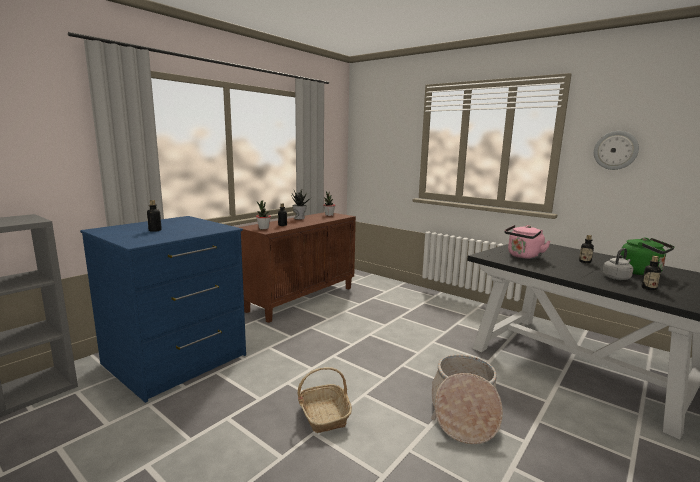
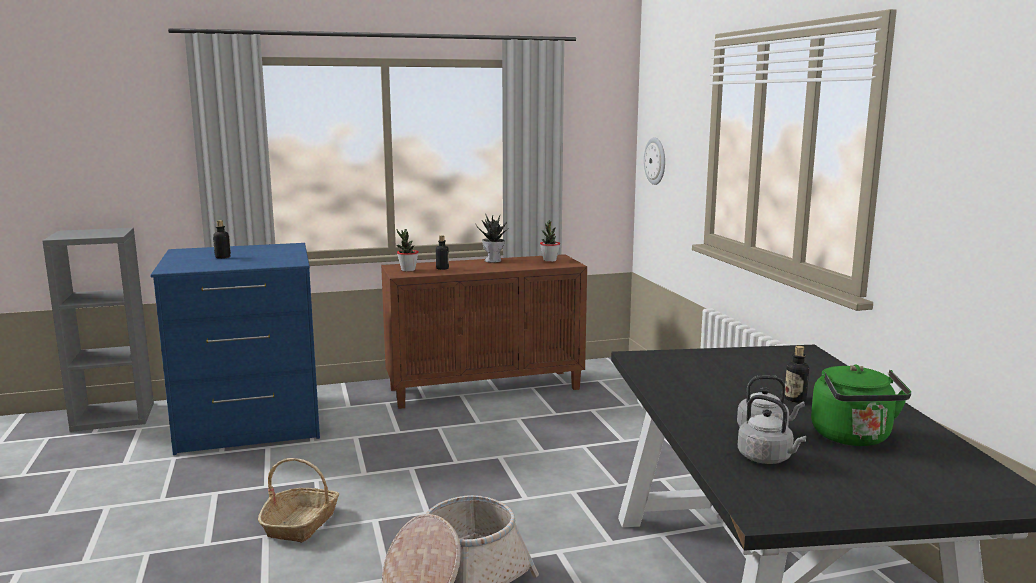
camera: 35 degrees right, 0 degrees up
pink kettle [504,225,551,259] -> none
wall clock [594,131,639,170] -> wall clock moved to [644,137,665,185]
bottle [641,256,661,290] -> grey kettle [738,395,807,464]

